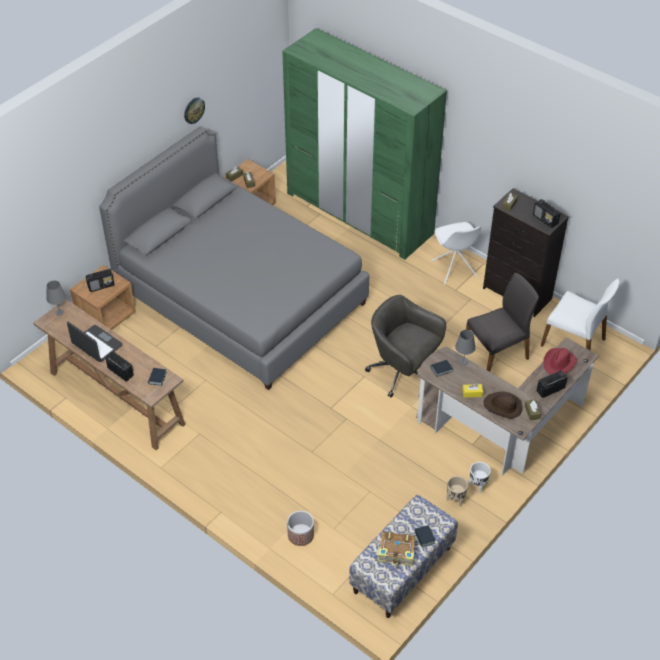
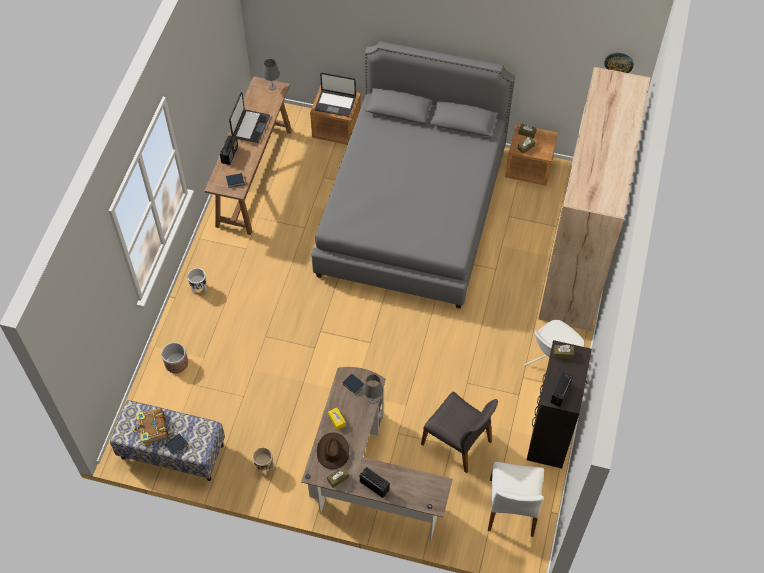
camera: 65 degrees right, 10 degrees up
radio [86,269,115,292] -> laptop [315,73,356,117]
wall clock [184,98,205,124] -> wall clock moved to [604,53,634,73]
green wardrobe [282,28,447,260] -> beige wardrobe [538,67,651,331]
grey office chair [365,295,446,398] -> none
white planter [469,462,491,493] -> white planter moved to [187,268,207,293]
red hat [543,348,577,375] -> none

